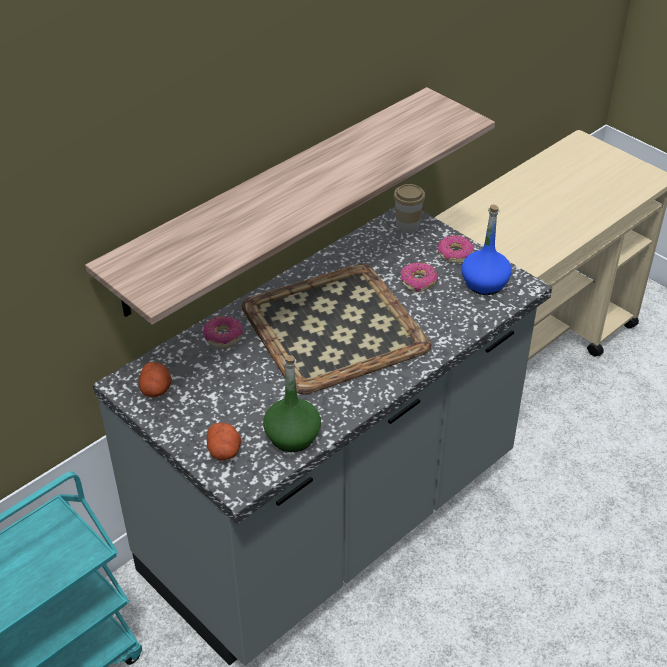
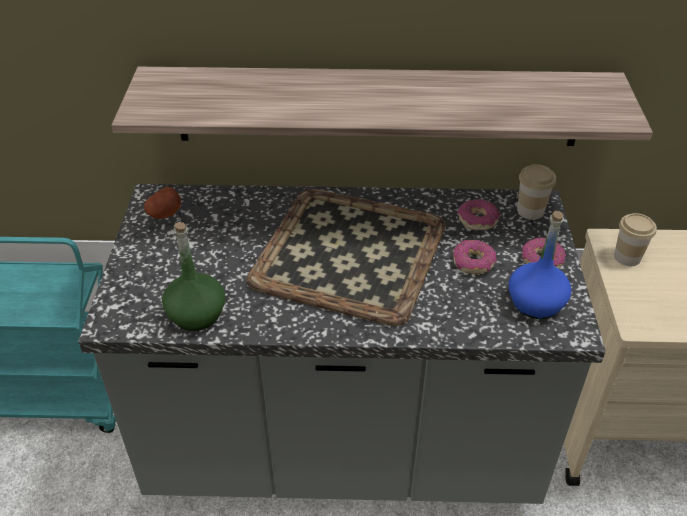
camera: 45 degrees right, 0 degrees up
donut [203,316,243,348] -> donut moved to [458,199,500,230]
potato [207,423,241,460] -> none
none -> cup [614,213,657,266]

